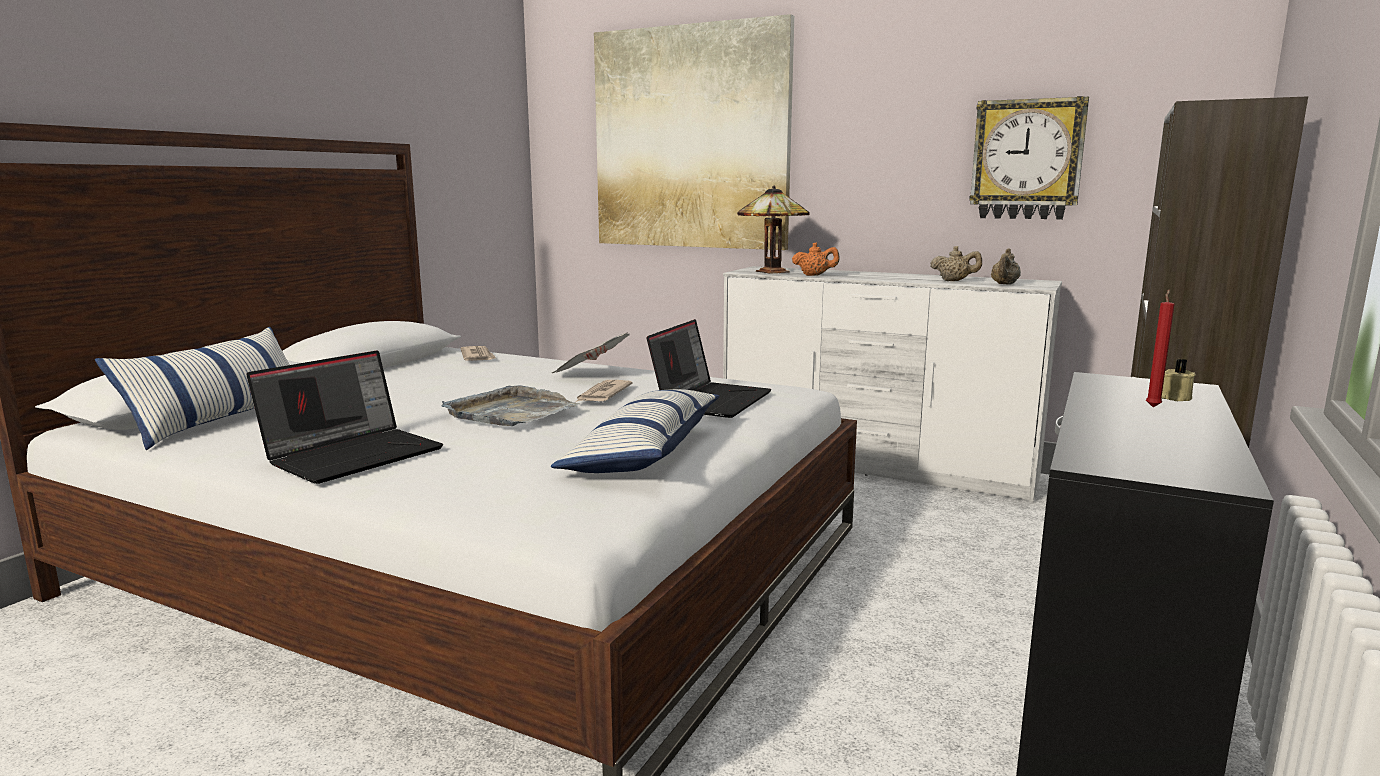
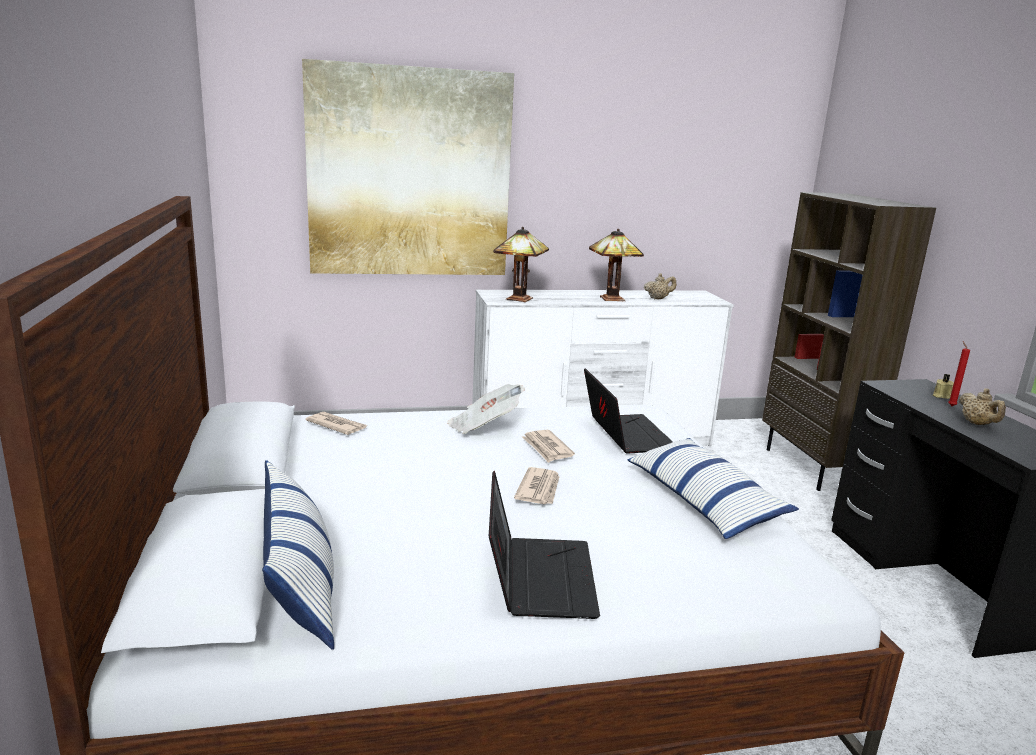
camera: 40 degrees left, 5 degrees up
grey tray [442,385,580,426] -> newspaper [514,467,559,504]
orange teapot [792,242,840,276] -> none
wall clock [969,96,1089,220] -> none
beige teapot [991,248,1021,285] -> beige teapot moved to [959,388,1006,425]
none -> table lamp [589,228,644,301]

